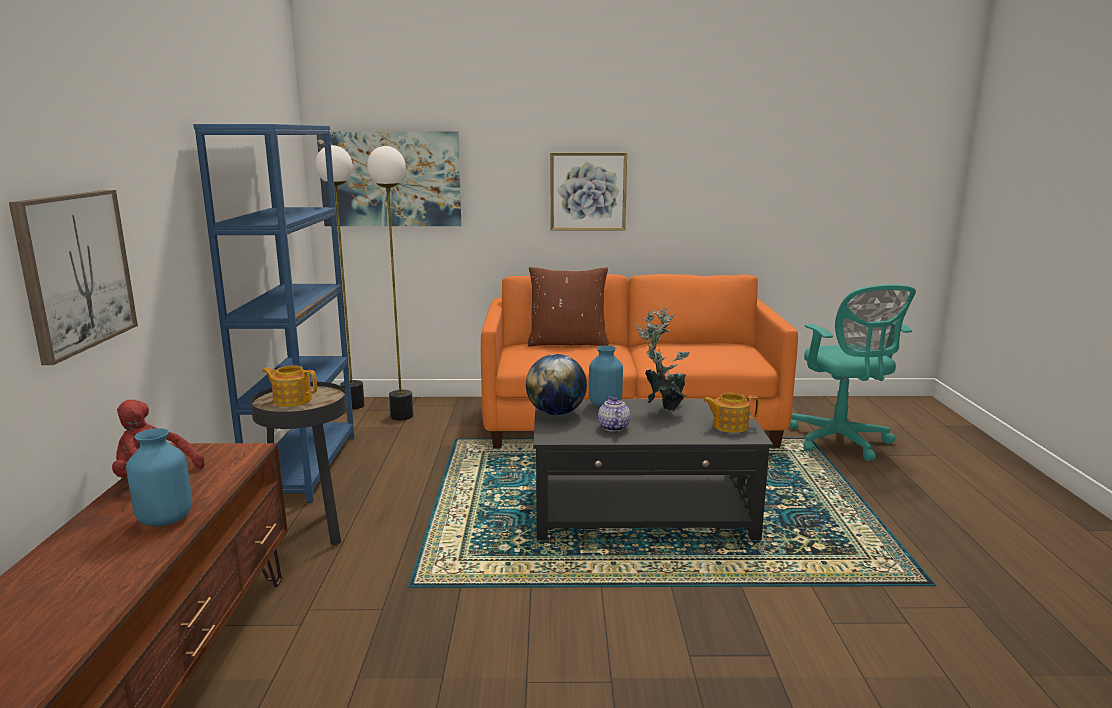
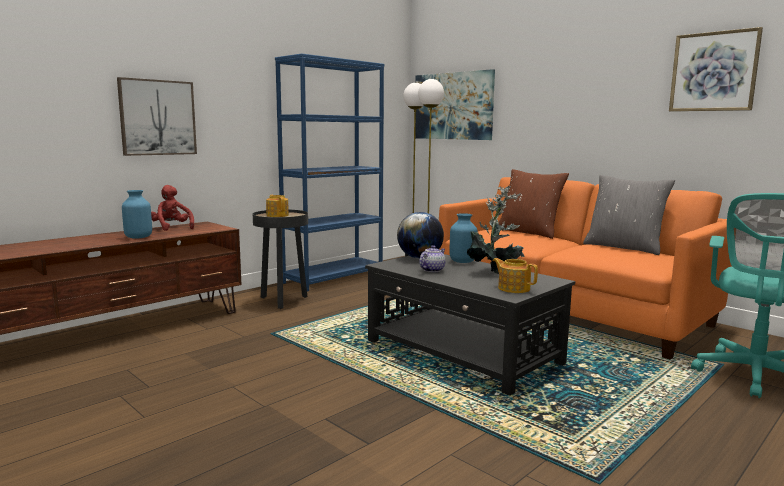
camera: 45 degrees right, 5 degrees down
picture [550,152,627,231] -> picture moved to [669,27,763,112]
none -> grey pillow [583,175,675,255]

